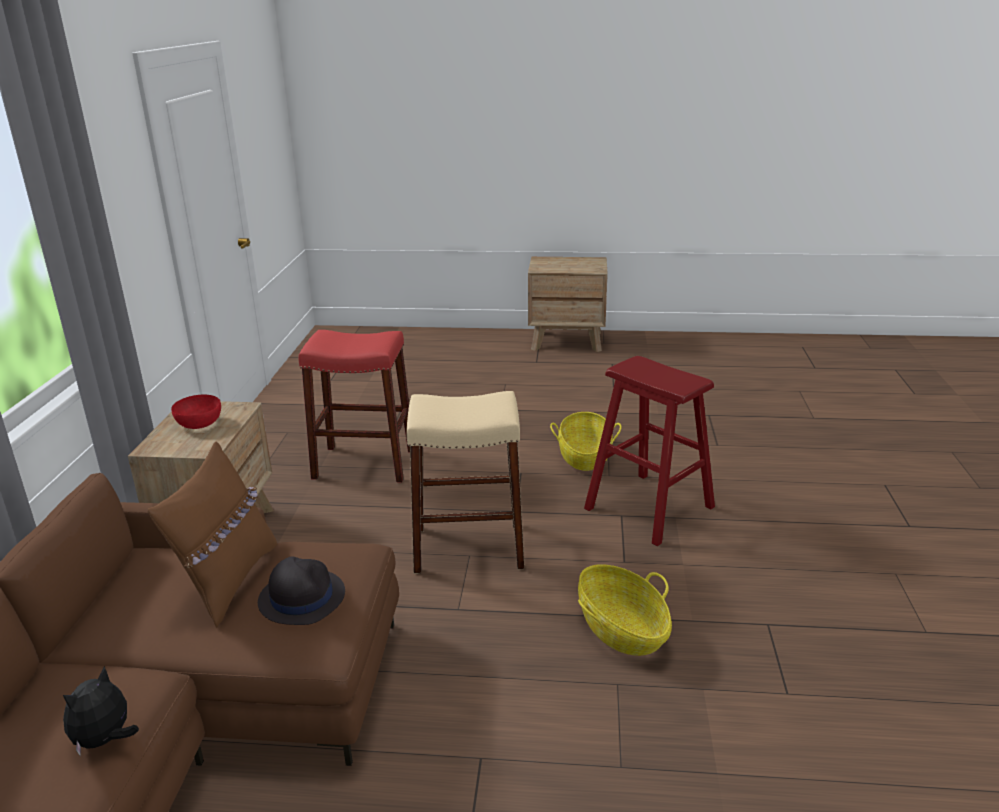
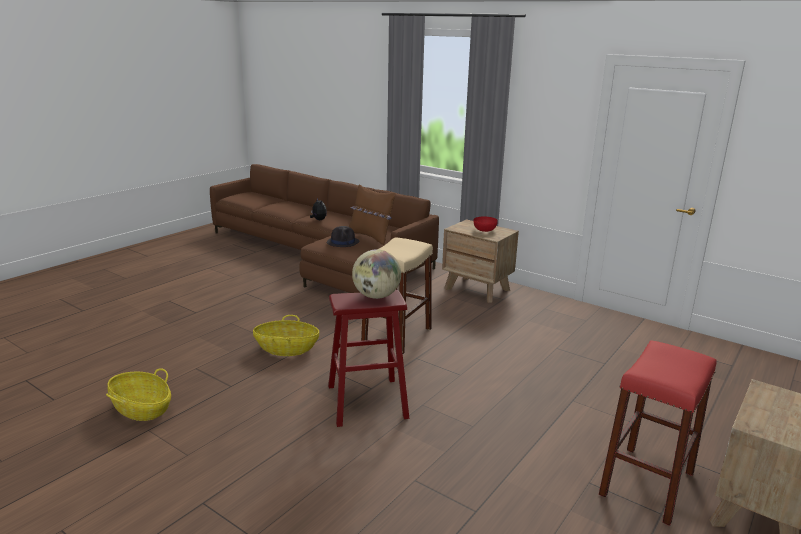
camera: 120 degrees right, 5 degrees down
red stool [299,330,410,483] -> red stool moved to [599,340,717,526]
basket [550,412,621,471] -> basket moved to [106,368,171,421]
none -> globe [352,249,401,299]

